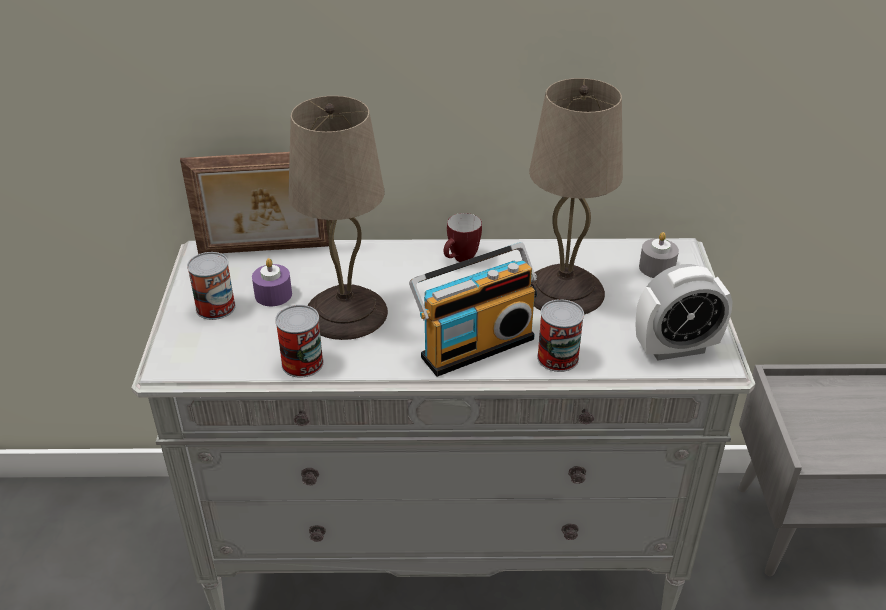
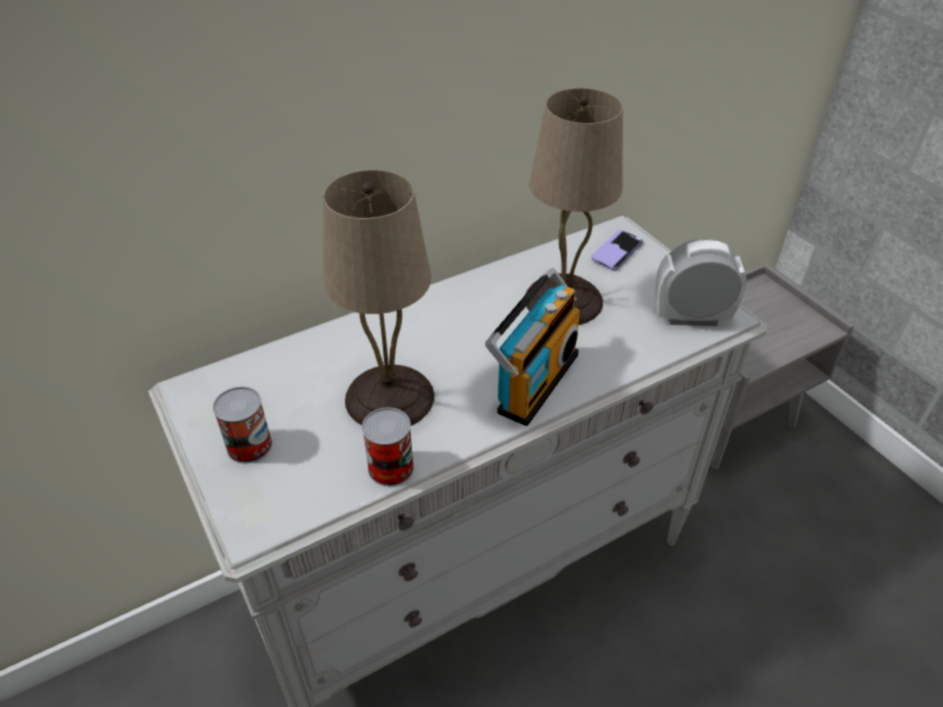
camera: 30 degrees left, 5 degrees up
picture frame [180,152,332,254] -> none
purple candle [252,258,292,306] -> none
mug [444,213,482,262] -> none
can [537,299,584,372] -> none
alarm clock [636,264,733,361] -> alarm clock turned 135 degrees counterclockwise [655,239,747,326]
grey candle [639,232,679,278] -> phone [592,230,643,271]

